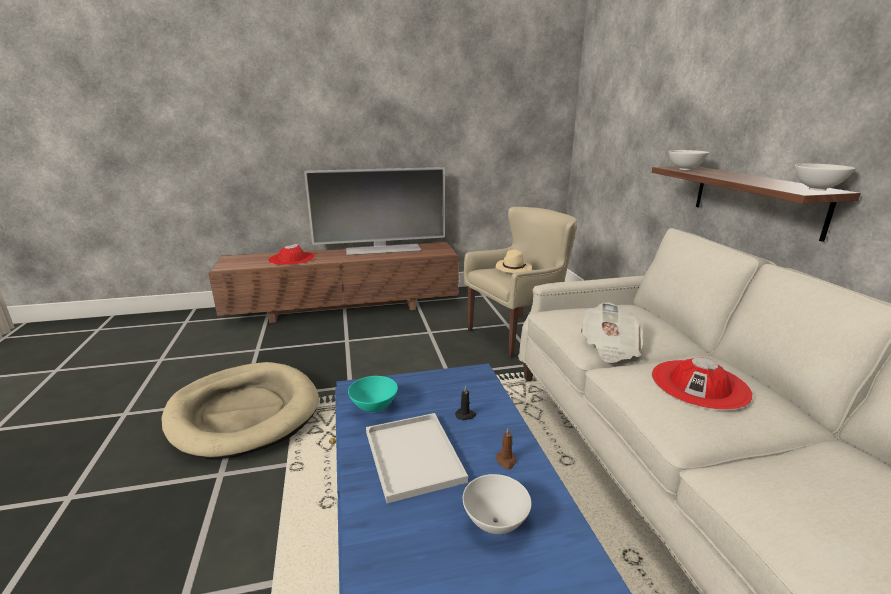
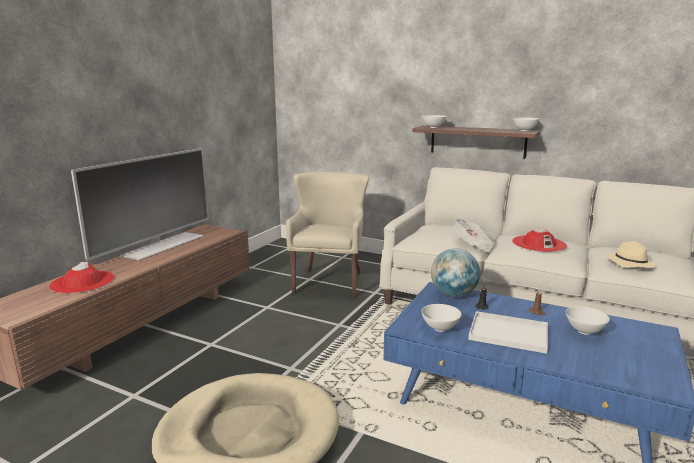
camera: 50 degrees left, 5 degrees down
turquoise bowl [348,376,398,412] -> white bowl [421,304,462,332]
beige hat [496,250,532,273] -> beige hat moved to [606,241,657,268]
none -> globe [431,248,480,297]

